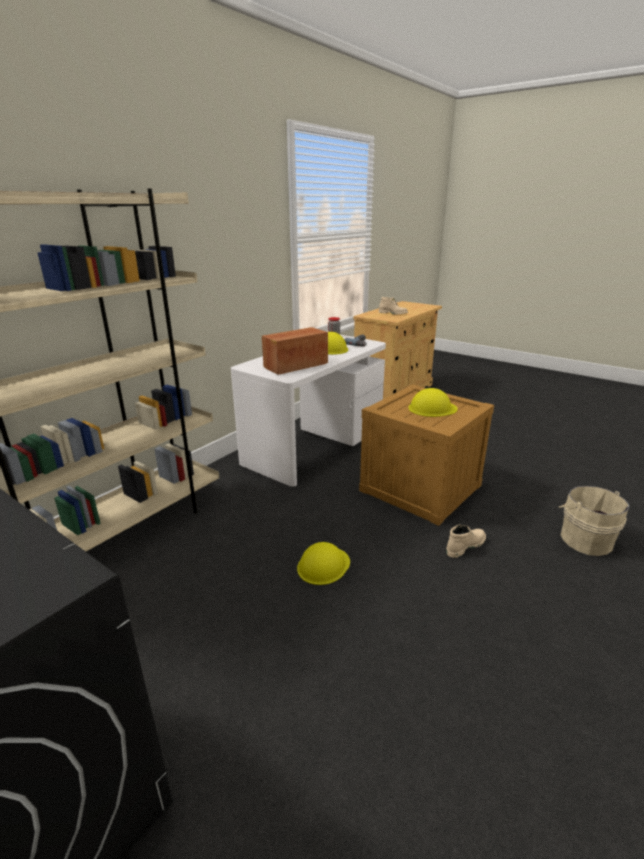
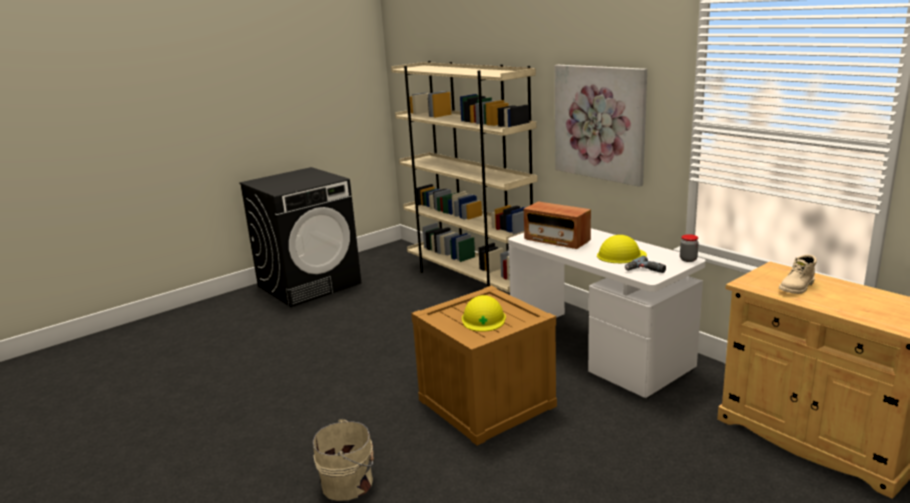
camera: 105 degrees right, 5 degrees down
radio [262,327,328,375] -> radio turned 150 degrees clockwise [524,202,591,249]
yellow hard hat [297,542,350,585] -> none
beige boot [446,524,486,558] -> none
none -> picture [555,65,647,187]

